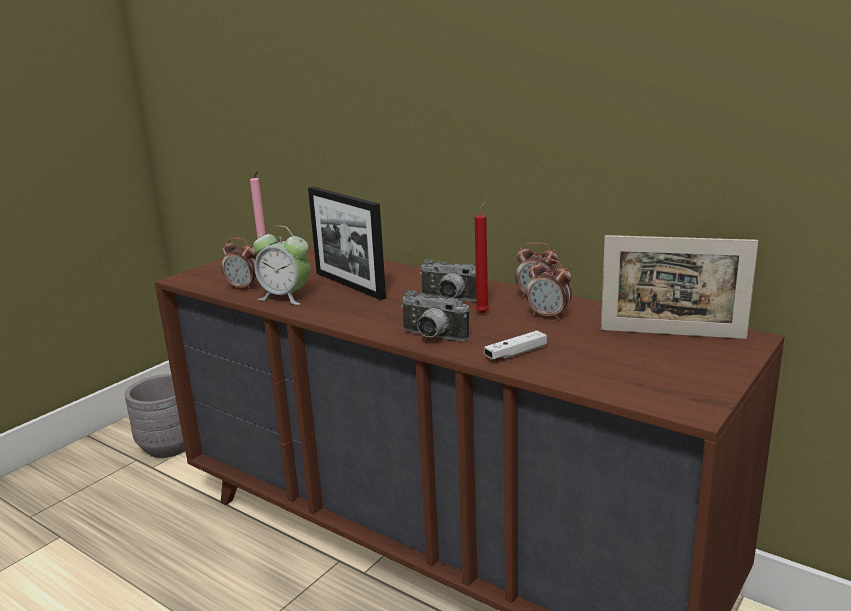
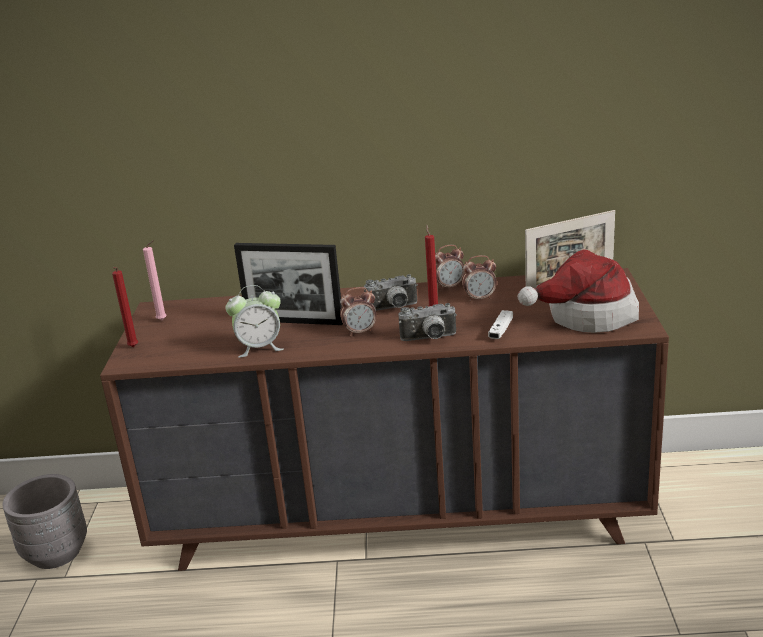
camera: 35 degrees left, 5 degrees up
alarm clock [221,238,257,291] -> alarm clock moved to [340,287,377,336]
none -> red candle [112,267,138,347]
none -> hat [518,249,639,333]

